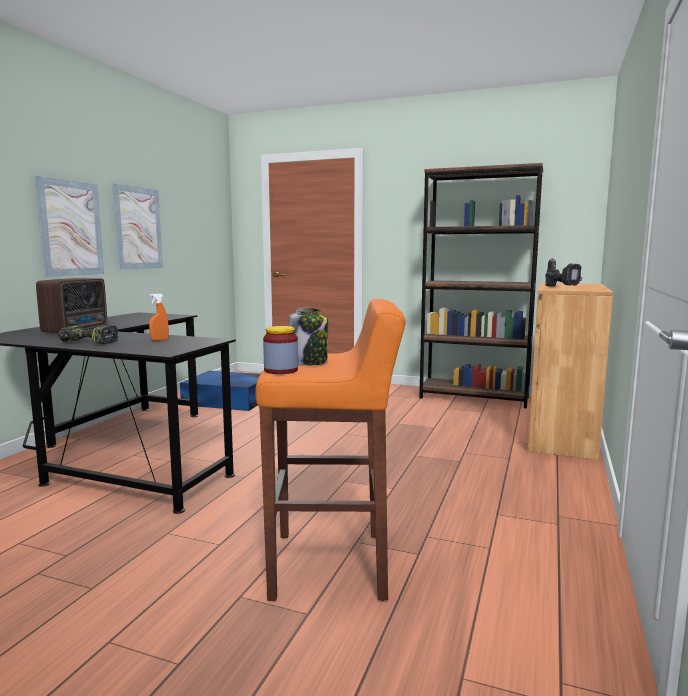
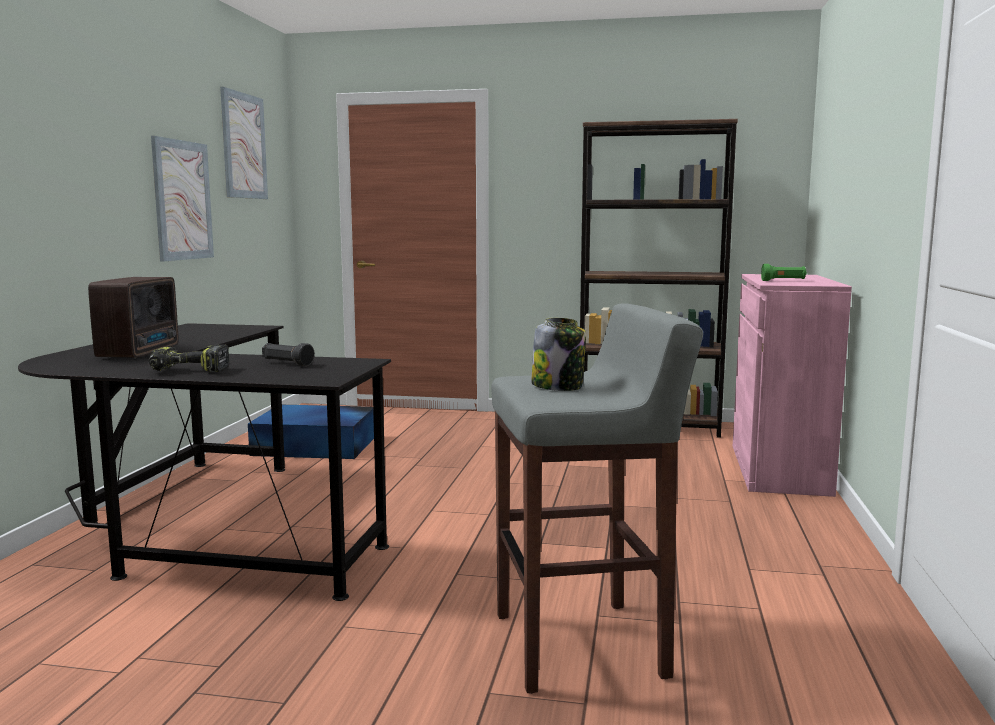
camera: 10 degrees left, 0 degrees up
picture [35,176,104,277] -> picture moved to [220,87,268,199]
orange spray bottle [149,293,169,341] -> black flashlight [262,343,315,366]
orange stool [256,299,405,601] -> grey stool [491,303,703,694]
jar [263,326,298,374] -> none
brown cabinet [528,283,613,460] -> pink cabinet [733,274,852,497]
power drill [545,258,583,286] -> green flashlight [761,264,807,281]

